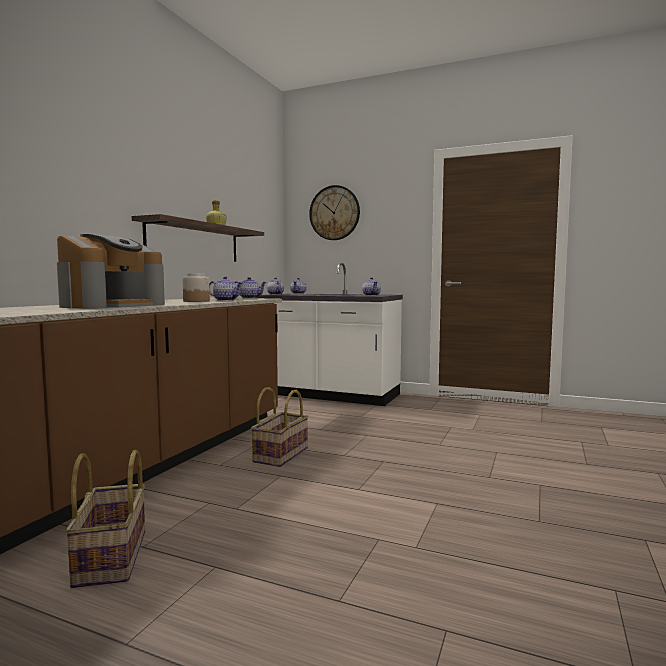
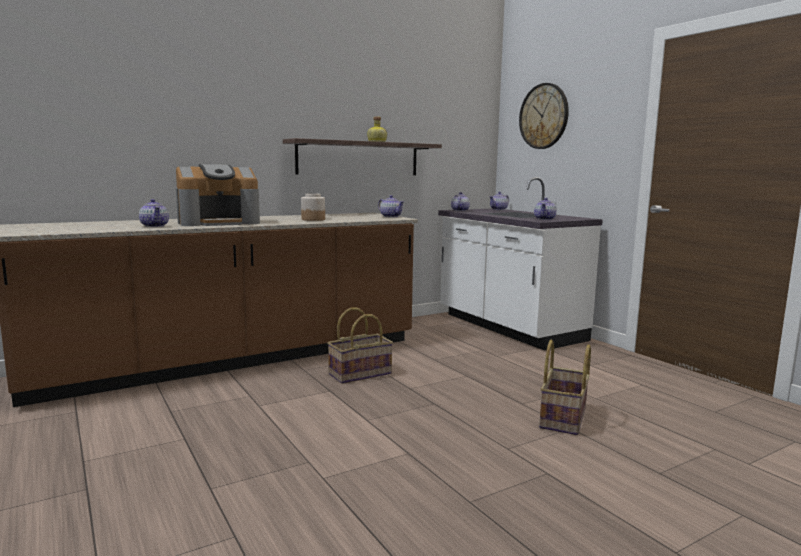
camera: 35 degrees right, 5 degrees up
basket [65,450,145,588] -> basket moved to [539,340,591,435]
teapot [209,276,243,301] -> teapot moved to [139,199,169,227]

